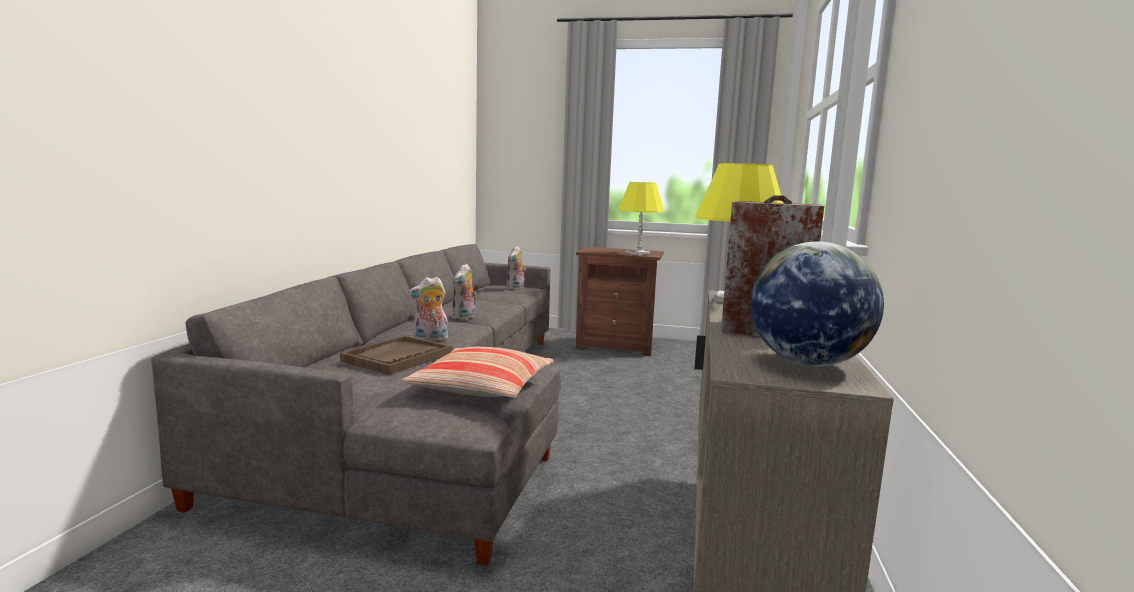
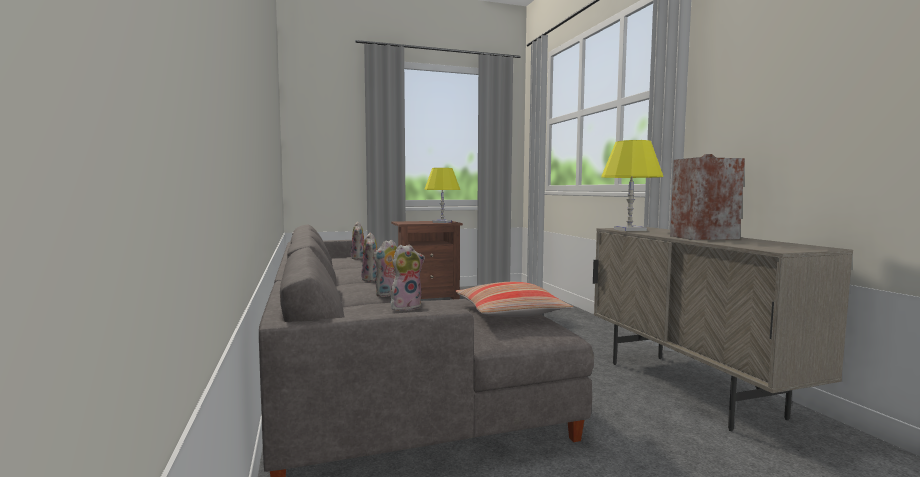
camera: 30 degrees left, 5 degrees down
brown tray [340,335,453,375] -> plush toy [391,244,425,311]
globe [751,241,884,366] -> none

